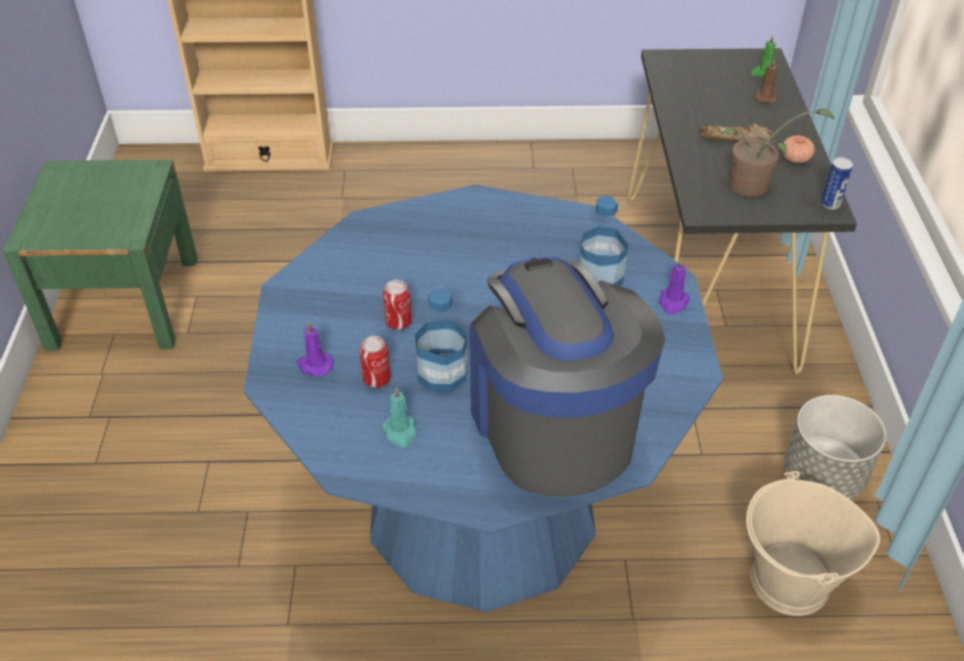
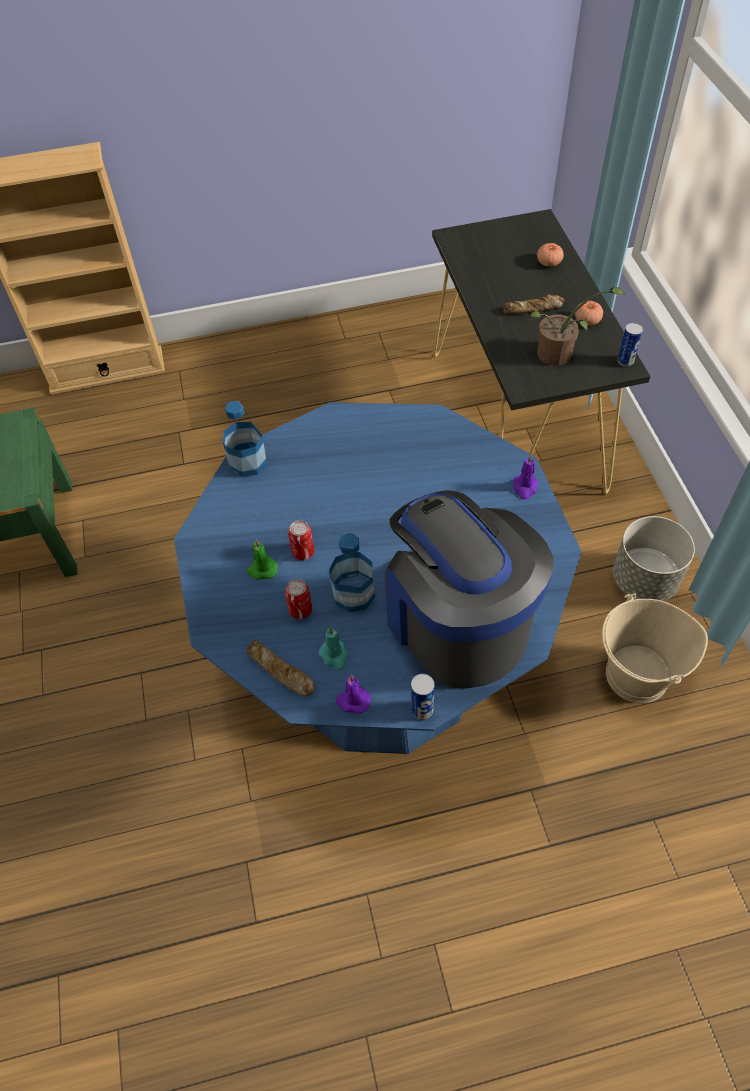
camera: 10 degrees left, 10 degrees up
purple candle [297,321,334,377] -> purple candle moved to [335,675,371,714]
bottle [579,196,629,286] -> bottle moved to [223,401,267,477]
green candle [750,35,777,78] -> green candle moved to [246,540,278,580]
brown candle [754,58,777,104] -> tomato [537,243,564,267]
none -> bread [246,640,315,697]
none -> can [411,674,435,720]

